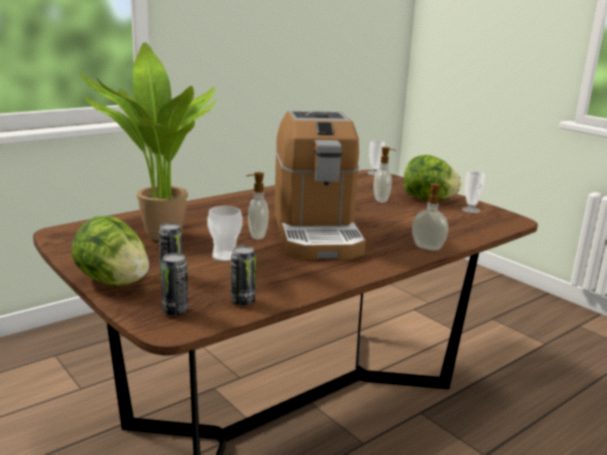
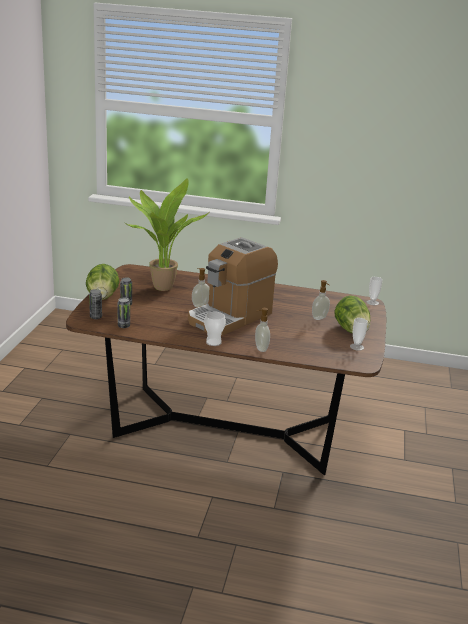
camera: 50 degrees right, 5 degrees up
cup [207,206,243,261] -> cup moved to [204,312,226,346]

